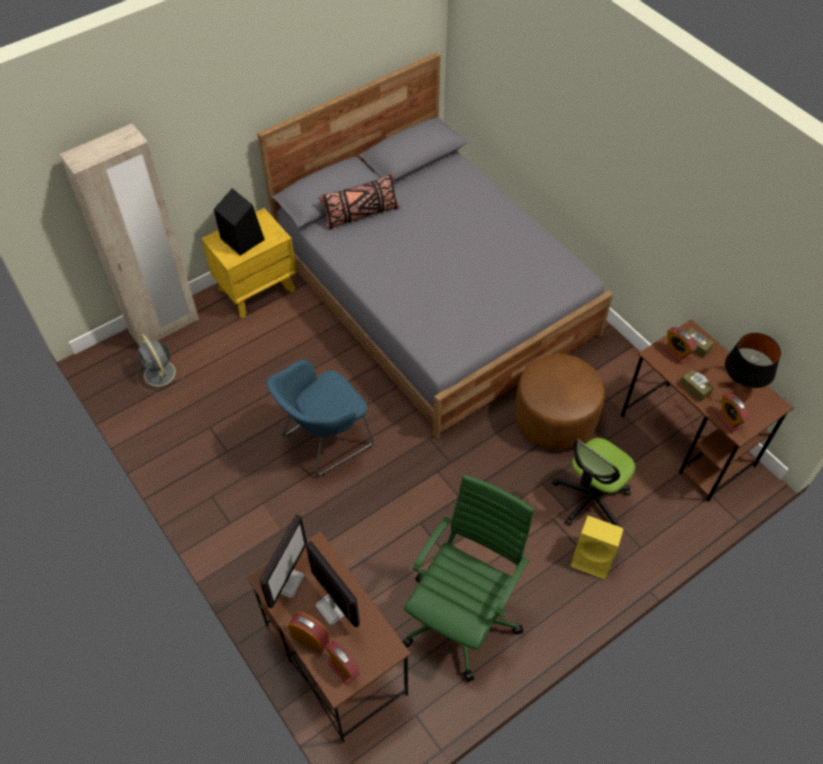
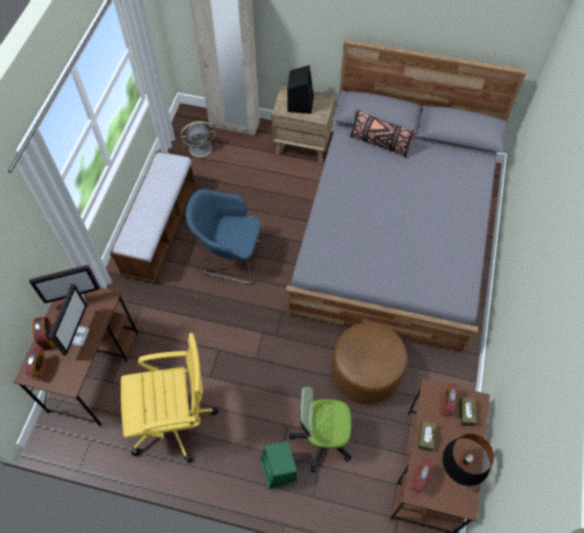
camera: 50 degrees right, 5 degrees up
grey fan [137,334,185,394] -> grey fan turned 120 degrees counterclockwise [181,121,218,161]
yellow nightstand [201,208,297,318] -> brown nightstand [271,86,336,163]
green office chair [402,474,534,682] -> yellow office chair [121,333,219,463]
yellow speaker [570,516,624,580] -> green speaker [260,441,297,489]
none -> bench [110,151,196,283]

